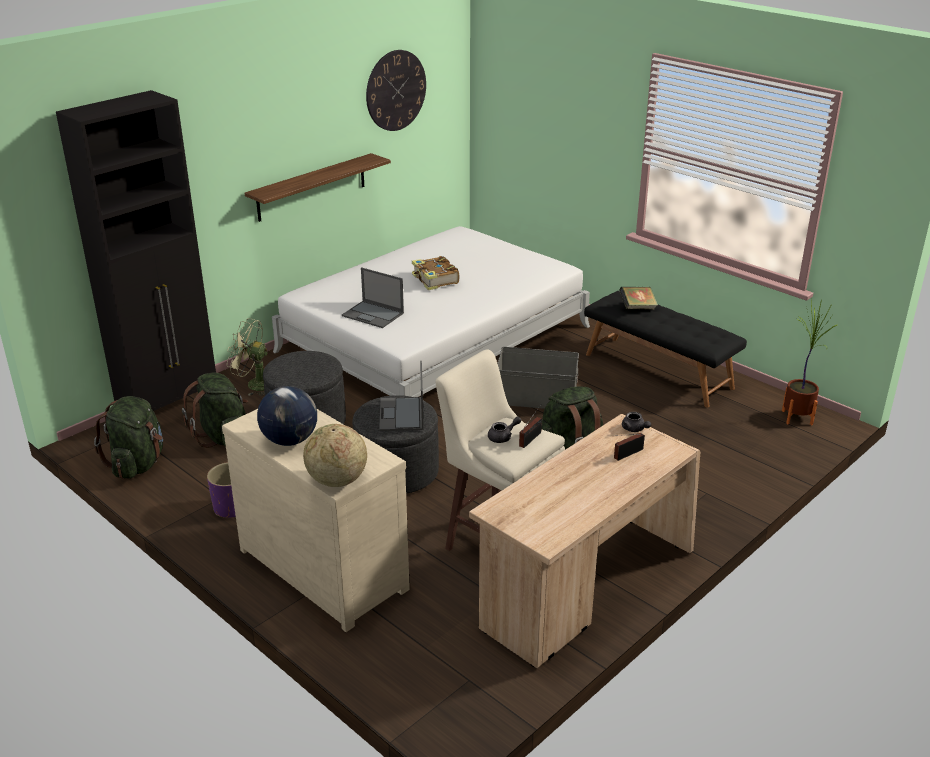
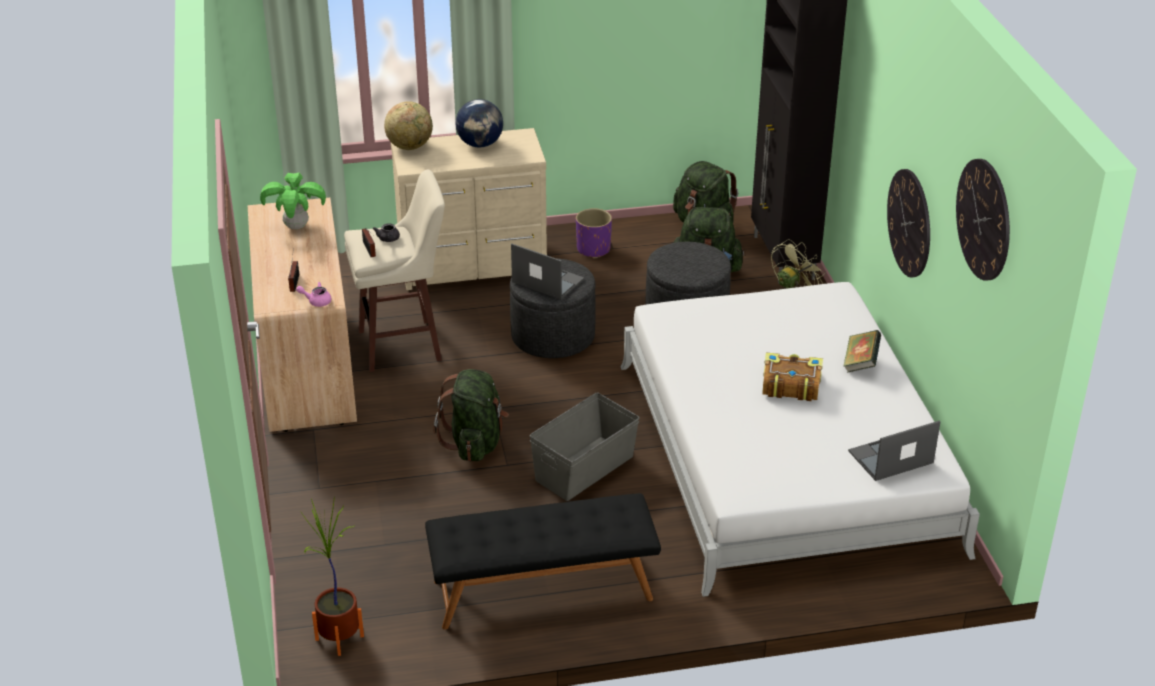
camera: 125 degrees right, 5 degrees up
shelf [244,153,391,222] -> wall clock [887,169,930,277]
laptop [342,267,404,328] -> laptop moved to [848,421,940,481]
book [619,287,658,310] -> book moved to [843,330,881,373]
grey teapot [622,412,651,432] -> pink teapot [296,282,332,307]
none -> potted plant [260,173,326,229]

